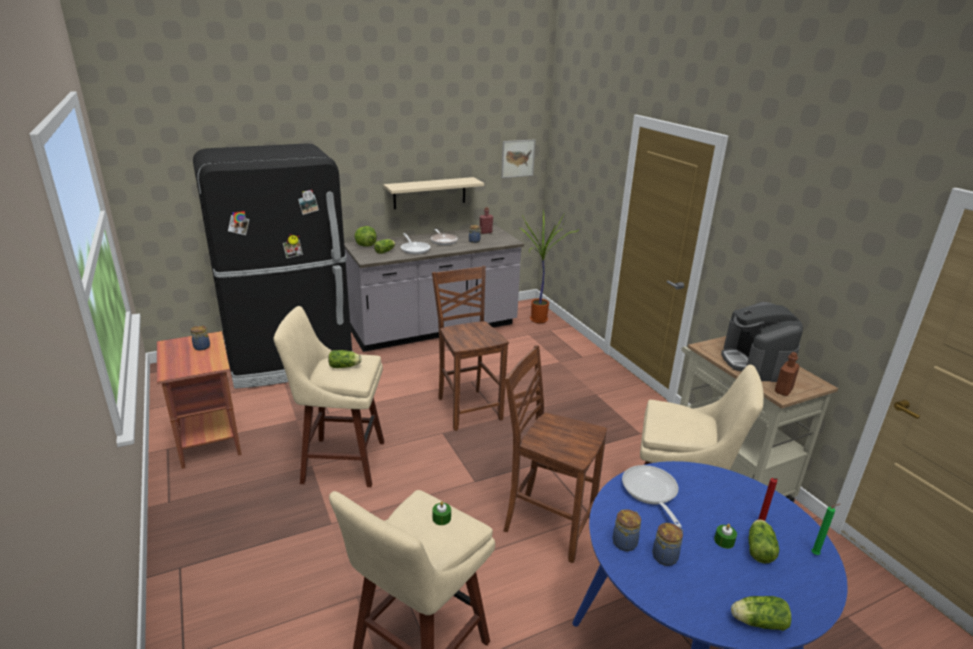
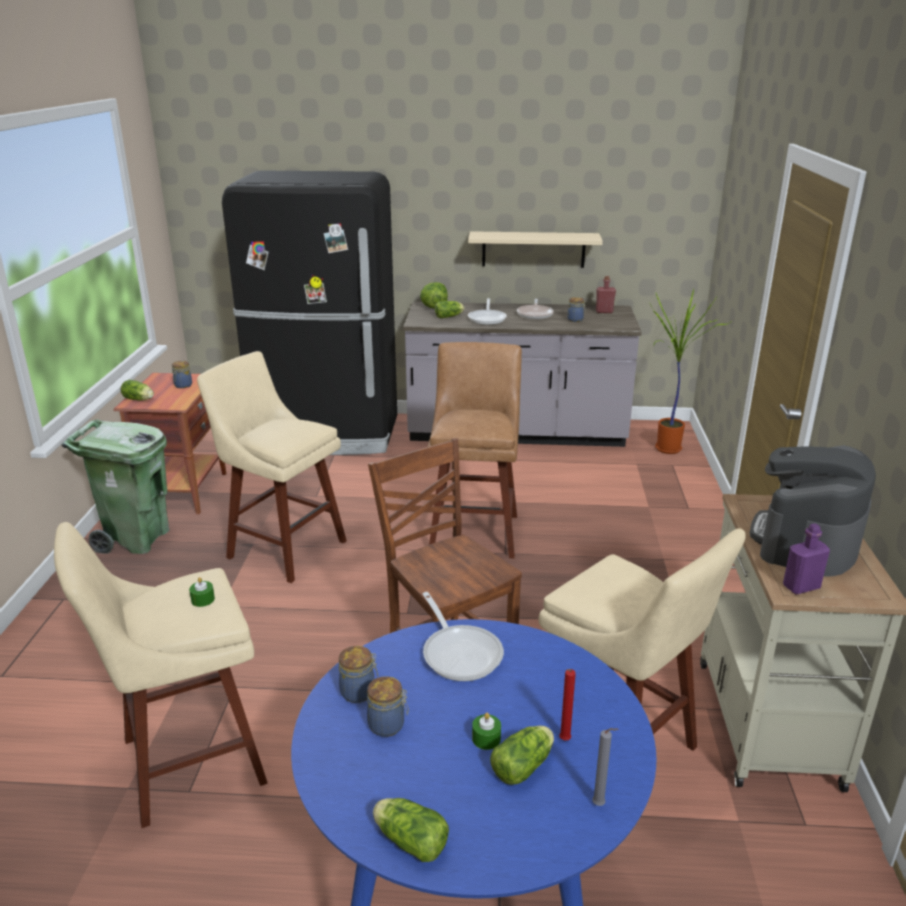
camera: 30 degrees right, 0 degrees up
lettuce [328,350,362,368] -> lettuce moved to [121,380,154,401]
brown chair [432,266,509,431] -> brown stool [427,342,522,558]
picture [501,139,536,178] -> none
frying pan [622,465,682,528] -> frying pan turned 135 degrees clockwise [423,592,504,681]
brown bottle [775,352,800,396] -> purple bottle [783,524,830,595]
green candle [811,504,840,555] -> grey candle [592,728,619,806]
none -> green trash can [61,419,170,554]

